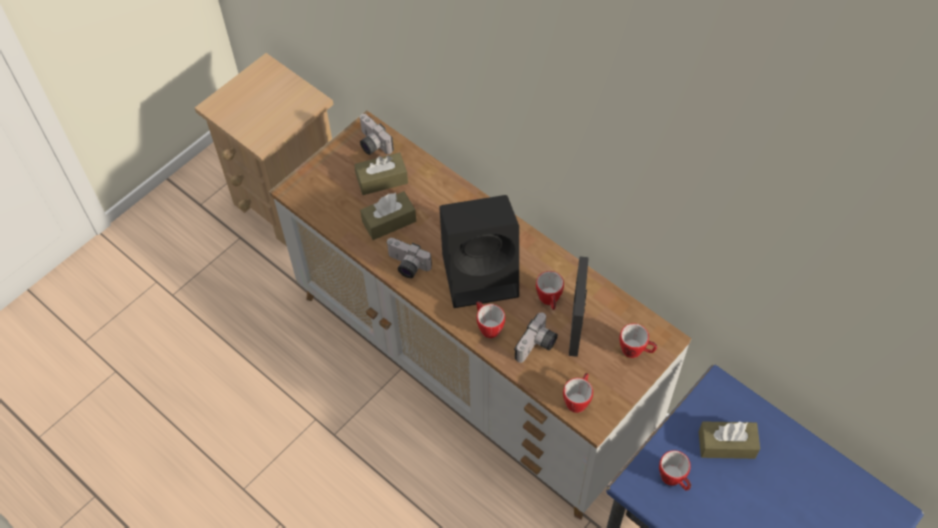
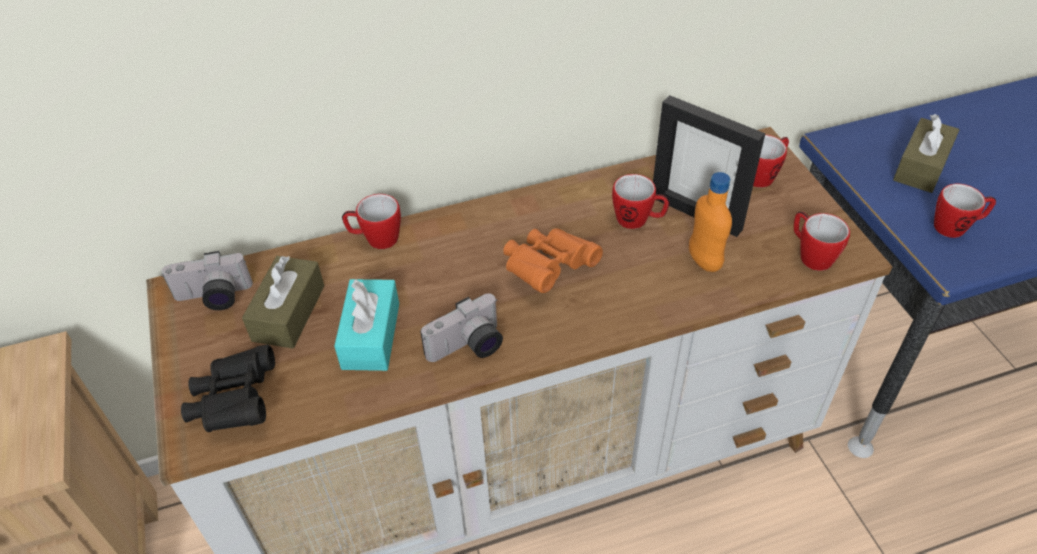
camera: 60 degrees left, 10 degrees down
brown tissue box [360,191,416,240] -> turquoise tissue box [334,279,399,371]
black speaker [439,195,519,308] -> orange binoculars [503,228,603,293]
mug [476,301,505,338] -> mug moved to [342,194,401,249]
camera [514,312,558,363] -> orange bottle [689,172,732,272]
none -> black binoculars [181,345,275,432]

